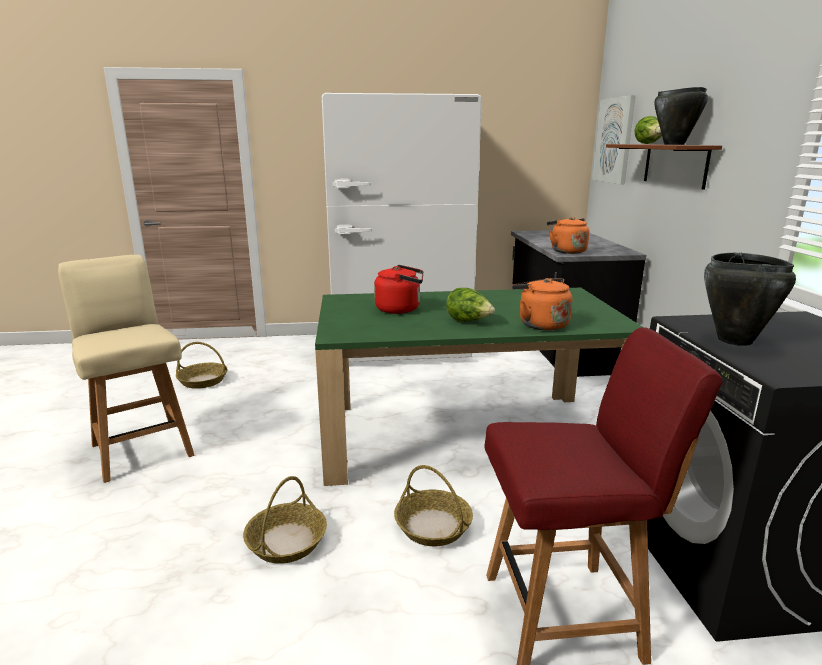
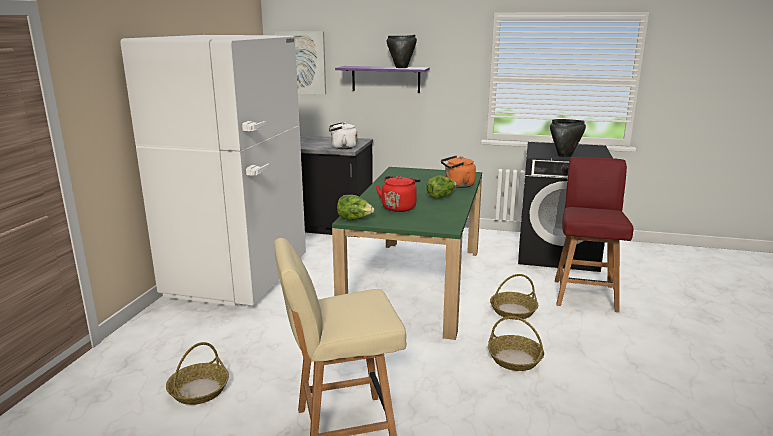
camera: 70 degrees left, 0 degrees up
orange kettle [547,217,590,254] -> white kettle [329,122,357,149]
brown shelf [606,144,722,190] -> purple shelf [335,66,430,93]
lettuce [635,116,662,144] -> lettuce moved to [337,195,374,221]

